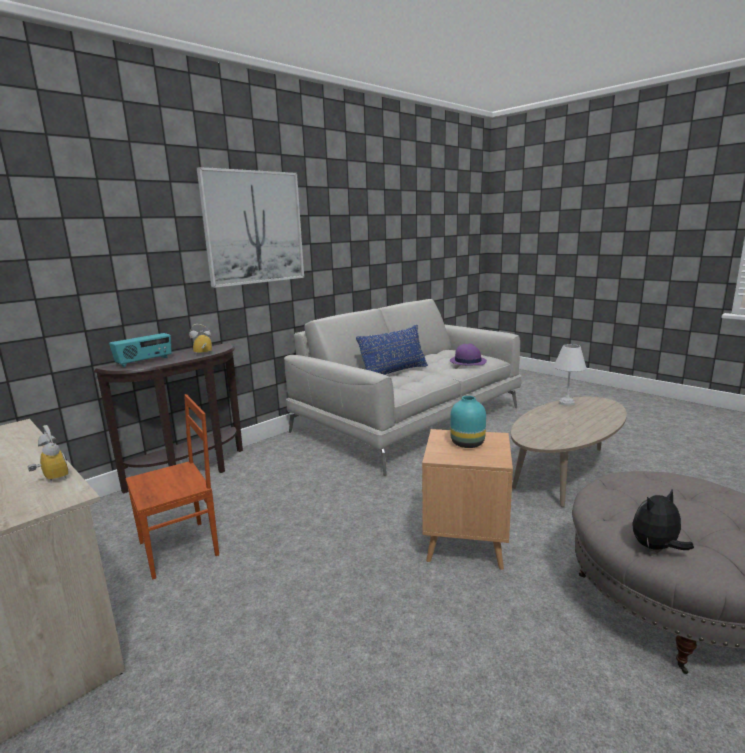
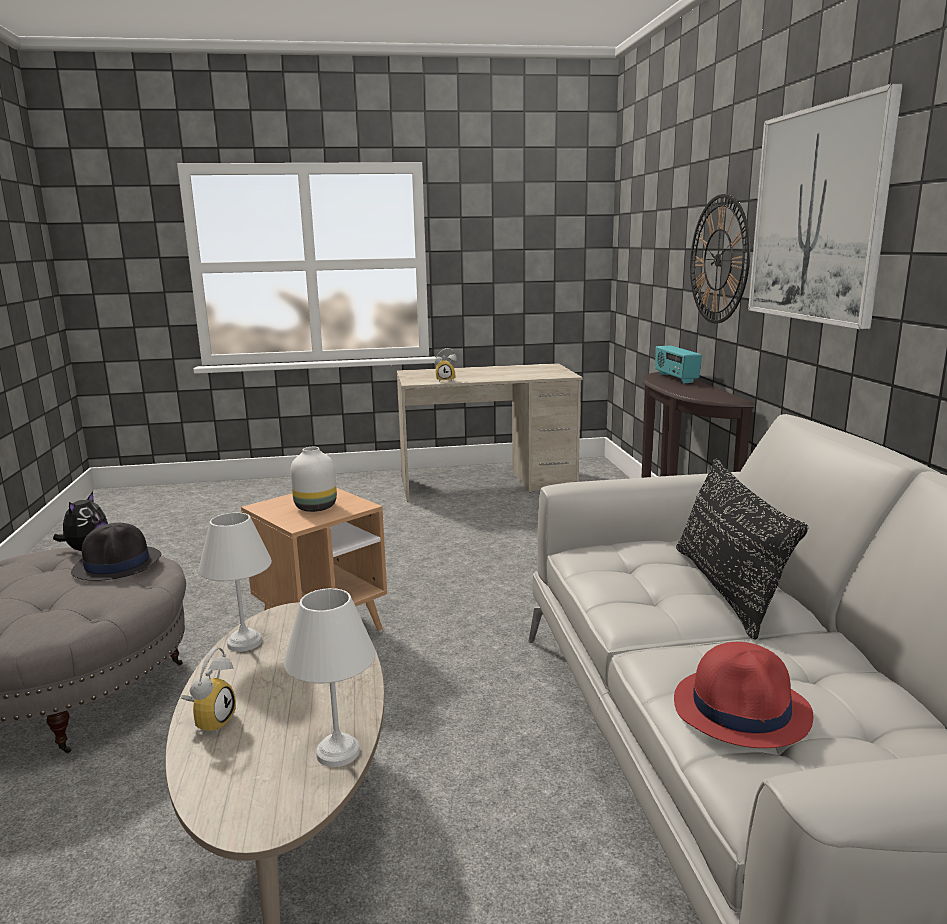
camera: 125 degrees right, 0 degrees up
brown chair [125,394,219,580] -> none
alarm clock [189,324,212,354] -> alarm clock moved to [181,647,236,734]
blue pillow [356,325,428,375] -> black pillow [676,459,808,639]
purple hat [450,343,487,365] -> red hat [674,642,813,748]
turquoise vase [450,396,486,448] -> white vase [290,447,337,512]
none -> black hat [71,523,161,581]
none -> white table lamp [199,512,272,652]
none -> wall clock [690,194,750,324]

